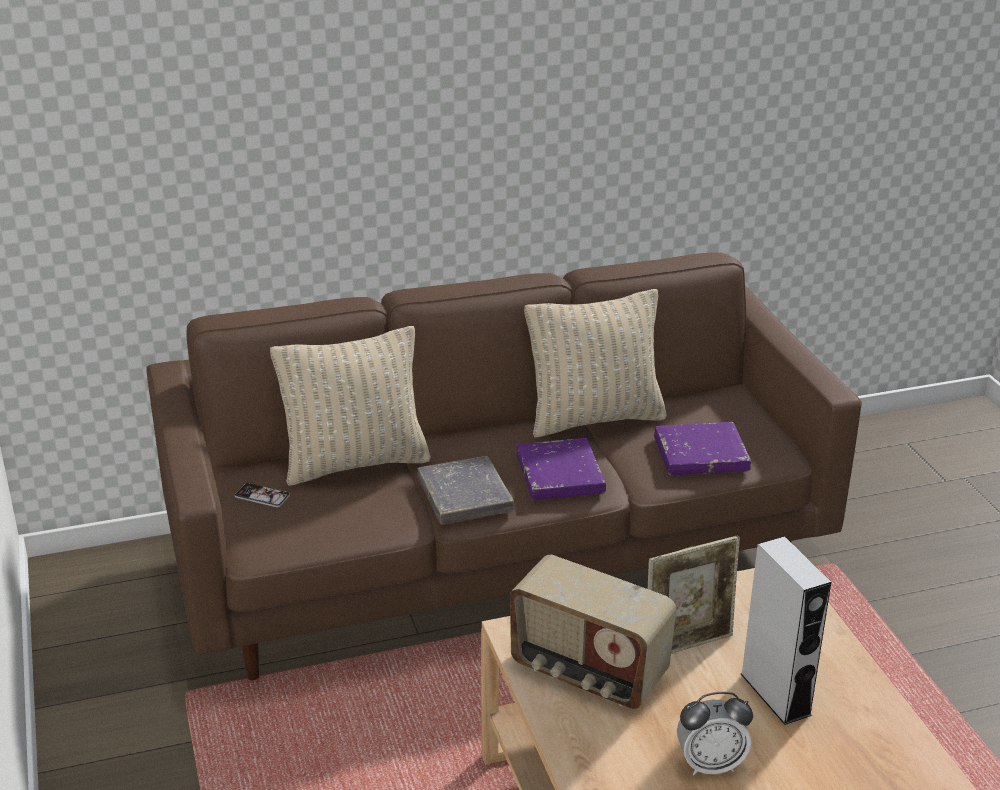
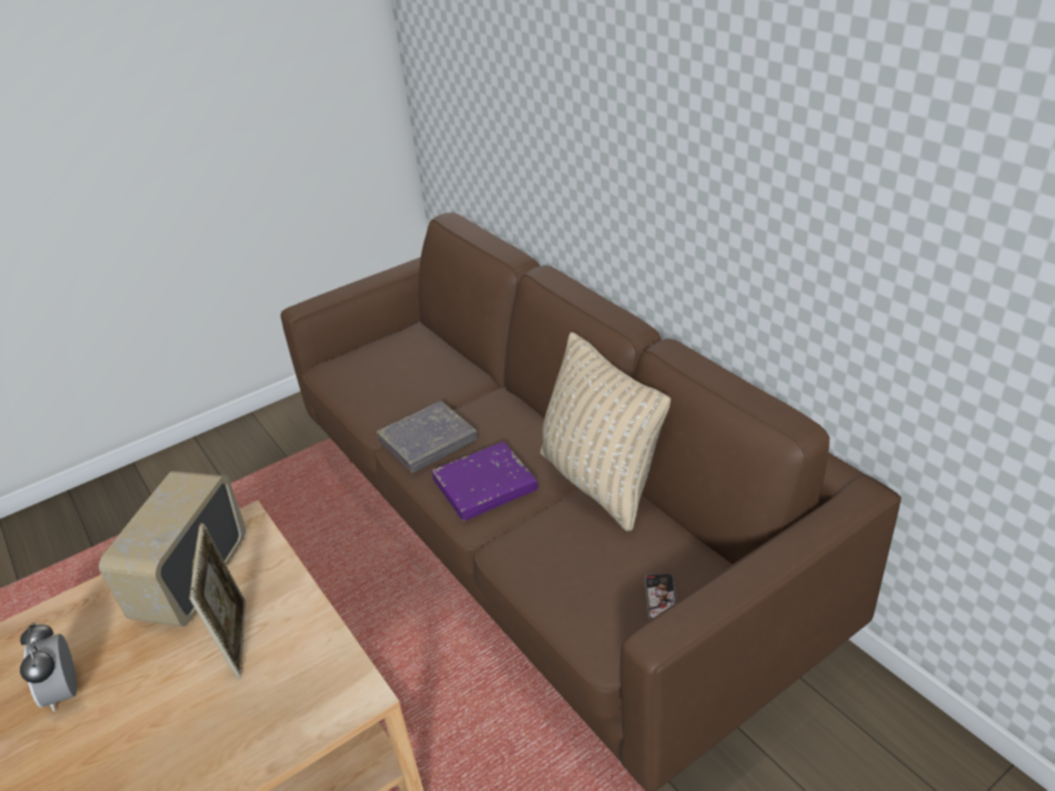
camera: 75 degrees right, 5 degrees up
phone [235,483,290,508] -> phone moved to [645,574,676,620]
beige pillow [270,326,431,486] -> none
picture frame [648,536,740,654] -> picture frame turned 150 degrees counterclockwise [189,523,246,678]
purple book [654,422,751,475] -> none
grey speaker [741,536,831,725] -> none

